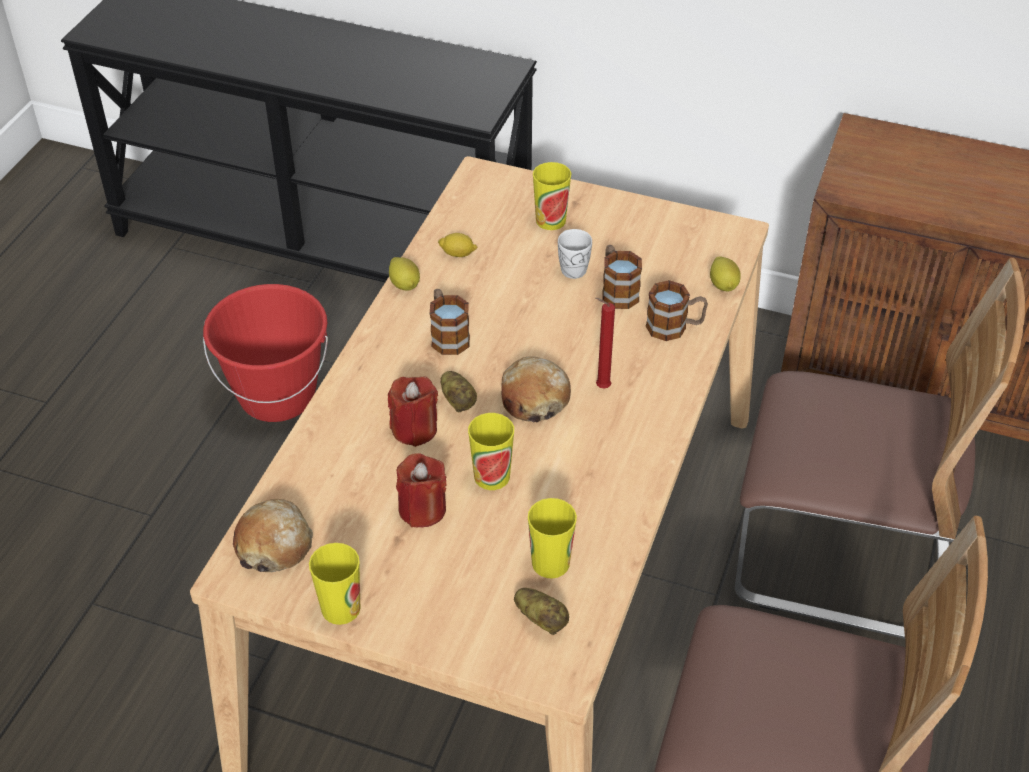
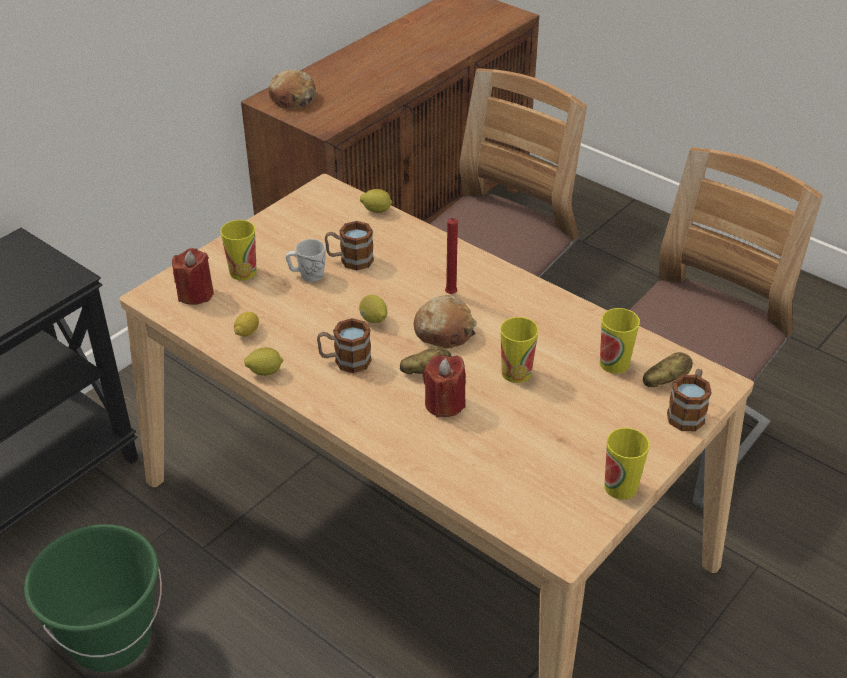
camera: 70 degrees left, 5 degrees down
red bucket [203,284,328,422] -> green bucket [24,524,162,672]
bread [233,499,313,572] -> bread moved to [269,70,316,109]
red candle [396,453,446,527] -> red candle moved to [172,248,214,305]
mug [646,280,708,341] -> mug moved to [667,369,712,431]
none -> lemon [359,295,387,323]

